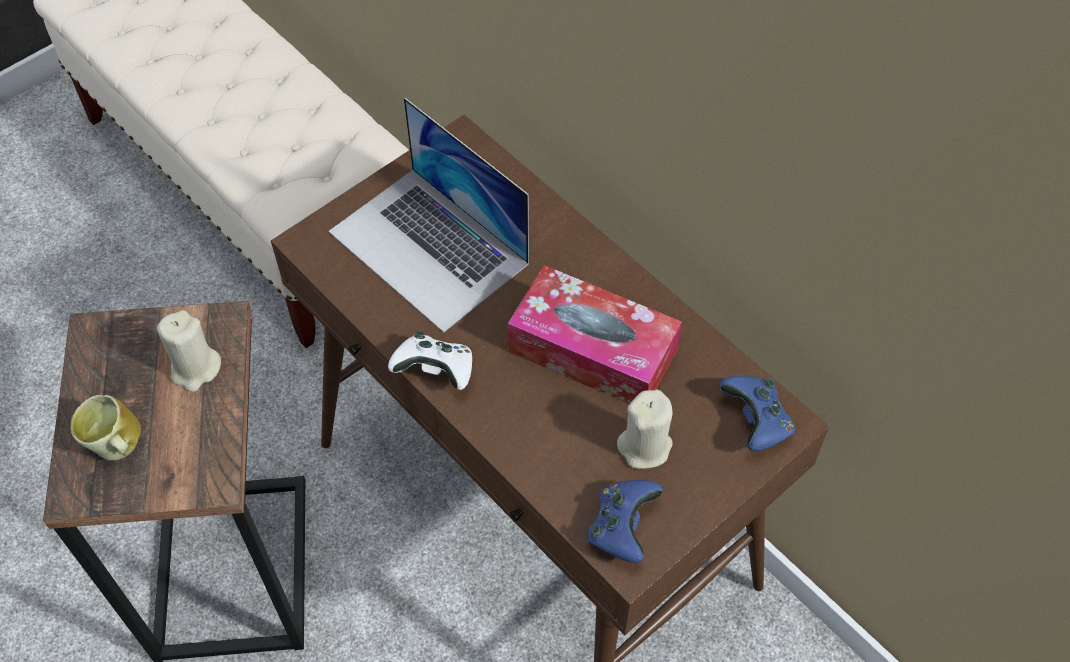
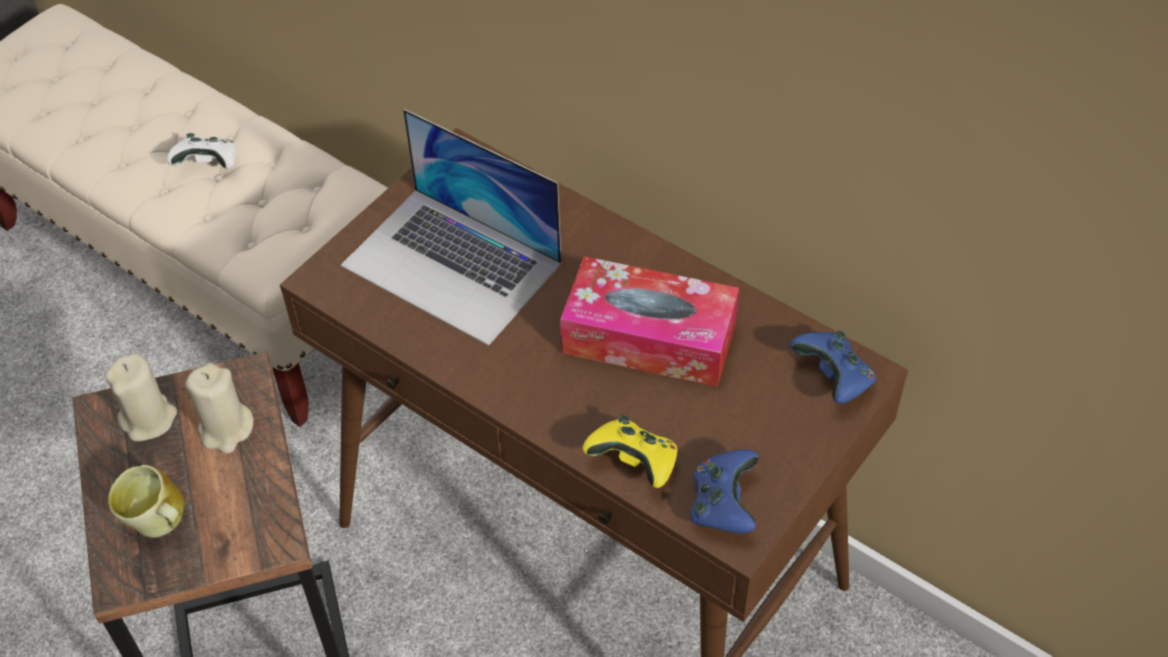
camera: 10 degrees left, 5 degrees down
white game controller [388,331,472,390] -> white game controller moved to [167,133,237,169]
beige candle [617,390,673,469] -> beige candle moved to [105,353,177,441]
none -> yellow game controller [583,415,677,488]

